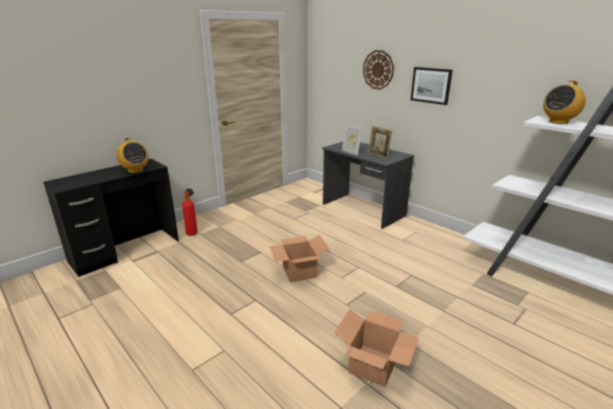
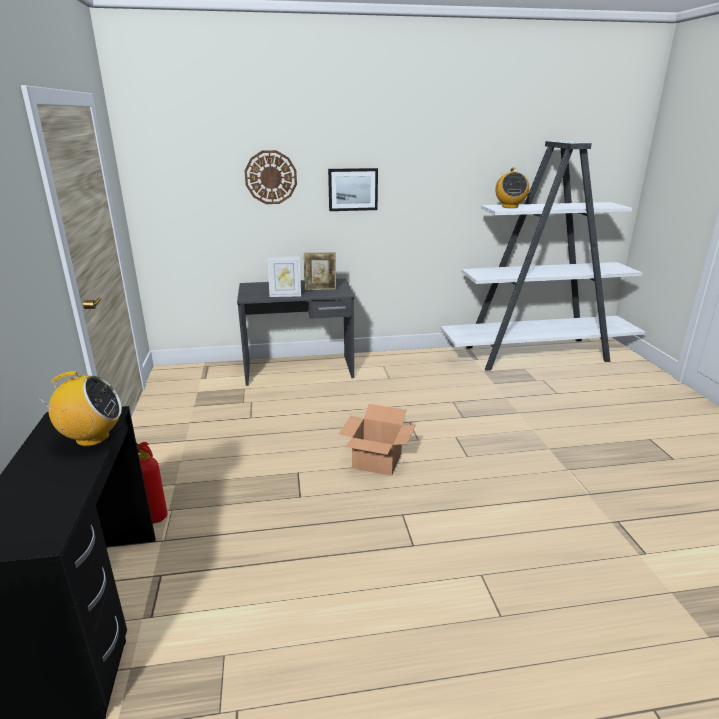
camera: 55 degrees left, 0 degrees up
cardboard box [334,309,419,387] -> none

